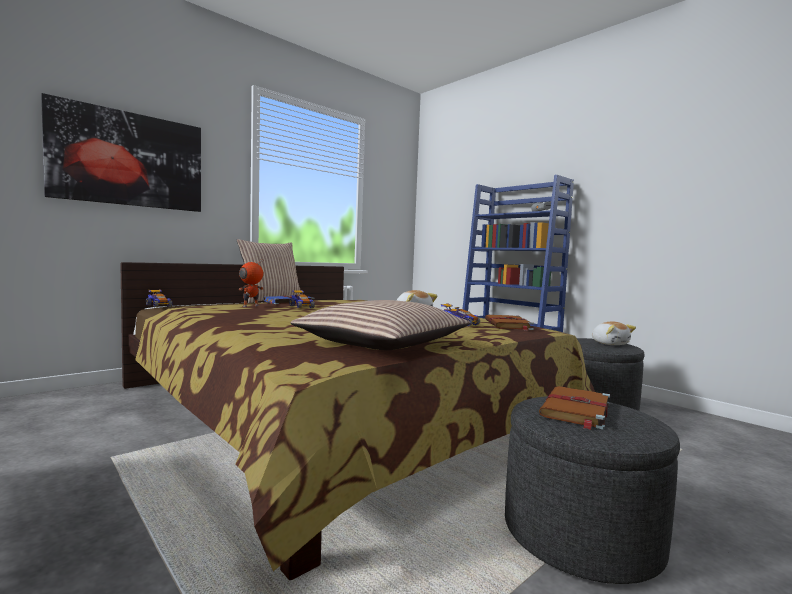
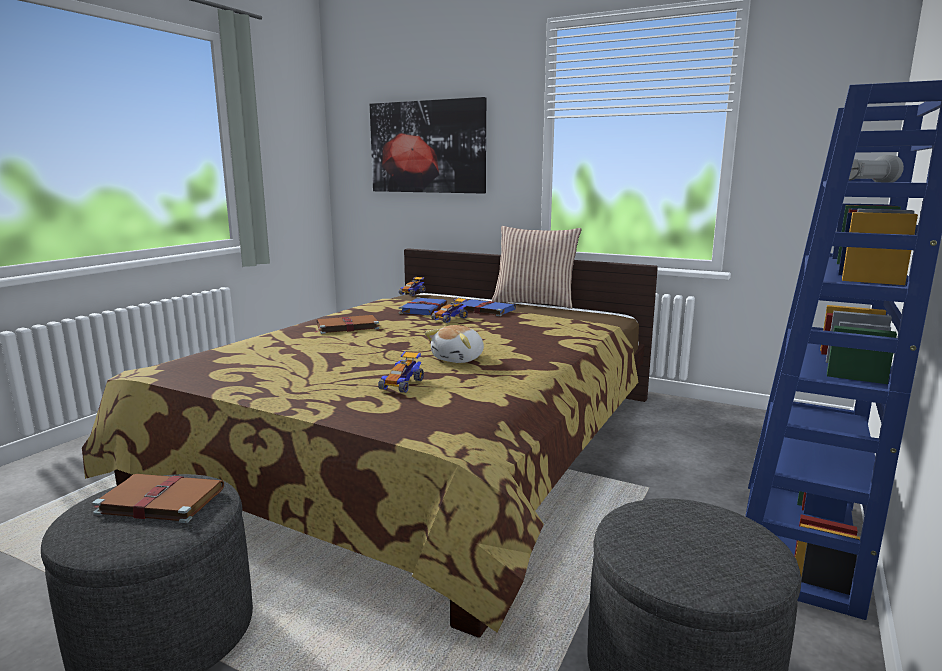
camera: 70 degrees right, 10 degrees up
toy robot [239,259,264,307] -> blue book [399,297,447,315]
pillow [290,300,470,350] -> none
brown book [485,315,534,331] -> brown book moved to [314,315,379,334]
plush toy [592,322,636,345] -> none

